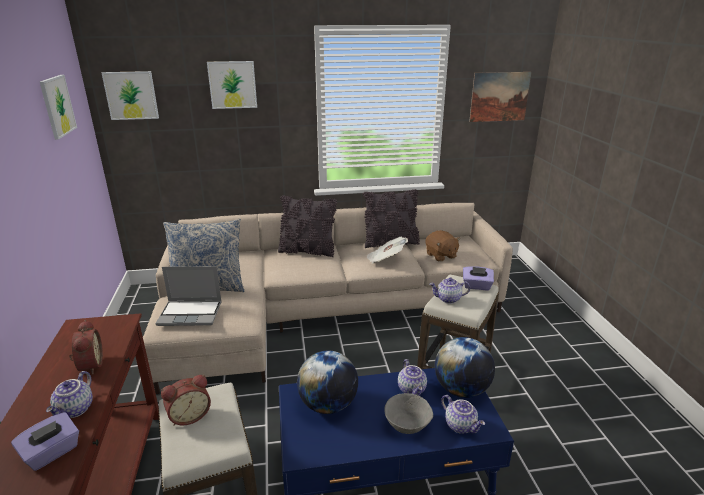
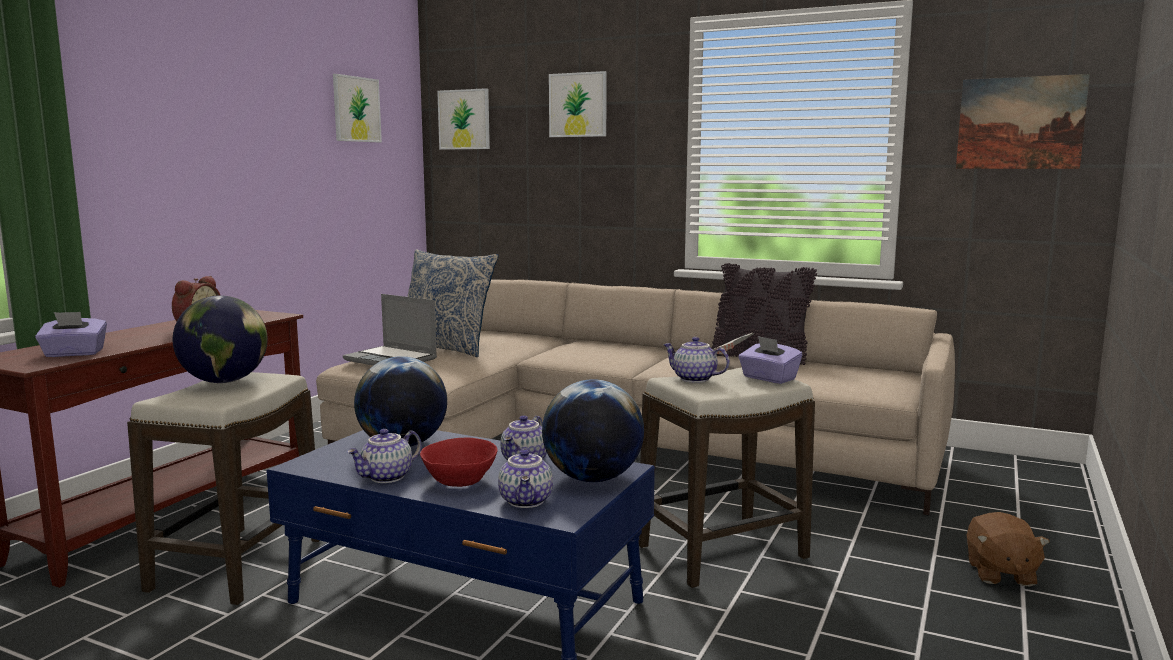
camera: 35 degrees right, 15 degrees down
teapot [46,371,93,418] -> teapot moved to [347,429,422,483]
alarm clock [161,375,211,426] -> globe [173,295,268,383]
black pillow [278,195,337,257] -> none
grey bowl [384,393,433,434] -> red bowl [420,438,498,487]
brown plush toy [426,230,460,262] -> brown plush toy moved to [967,512,1050,586]

